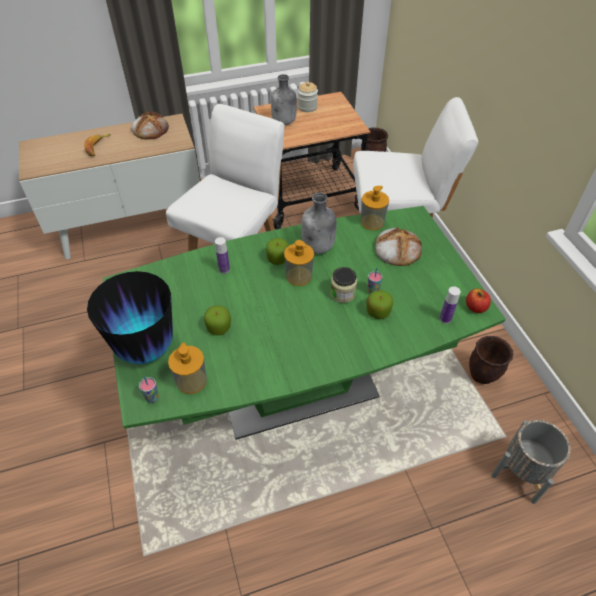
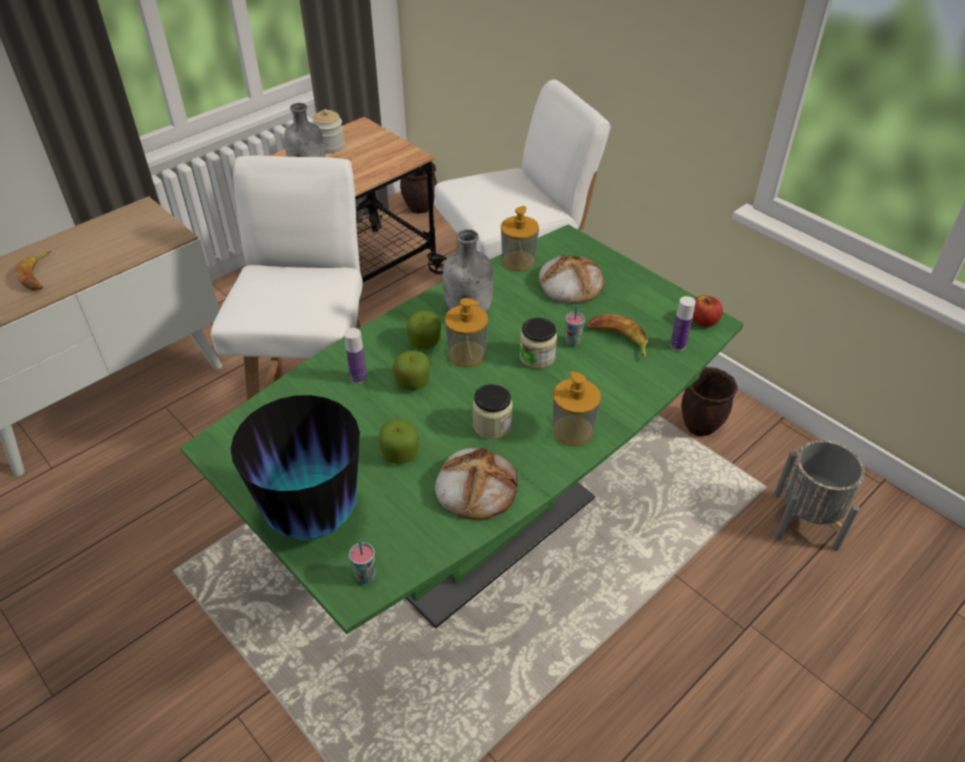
camera: 25 degrees left, 5 degrees down
bread [131,111,169,139] -> bread moved to [435,447,518,521]
soap dispenser [168,343,207,394] -> soap dispenser moved to [553,371,601,446]
apple [367,291,393,319] -> apple moved to [393,350,430,390]
none -> jar [472,384,513,439]
none -> banana [586,314,648,358]

